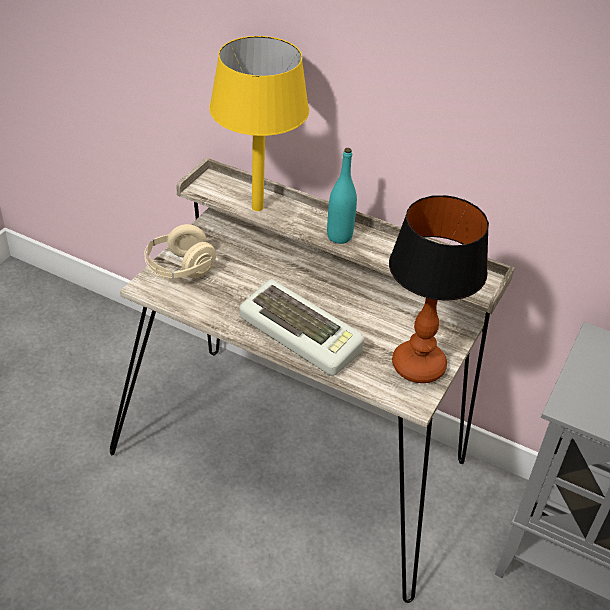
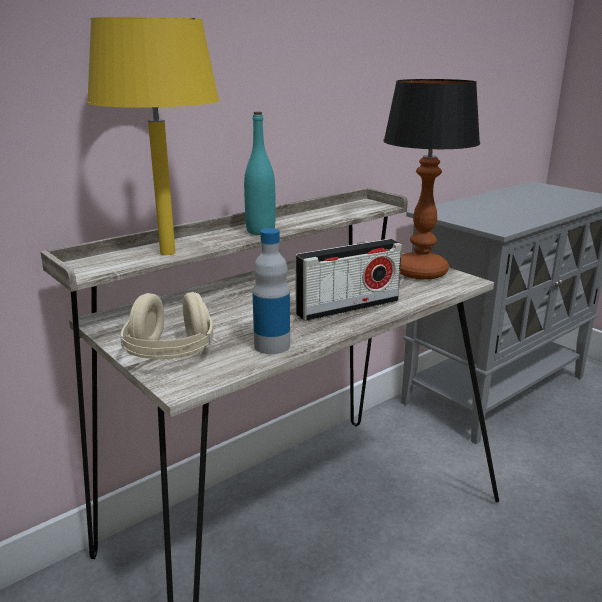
camera: 65 degrees left, 20 degrees down
keyboard [239,280,364,376] -> radio [295,239,402,321]
none -> bottle [252,228,290,354]

